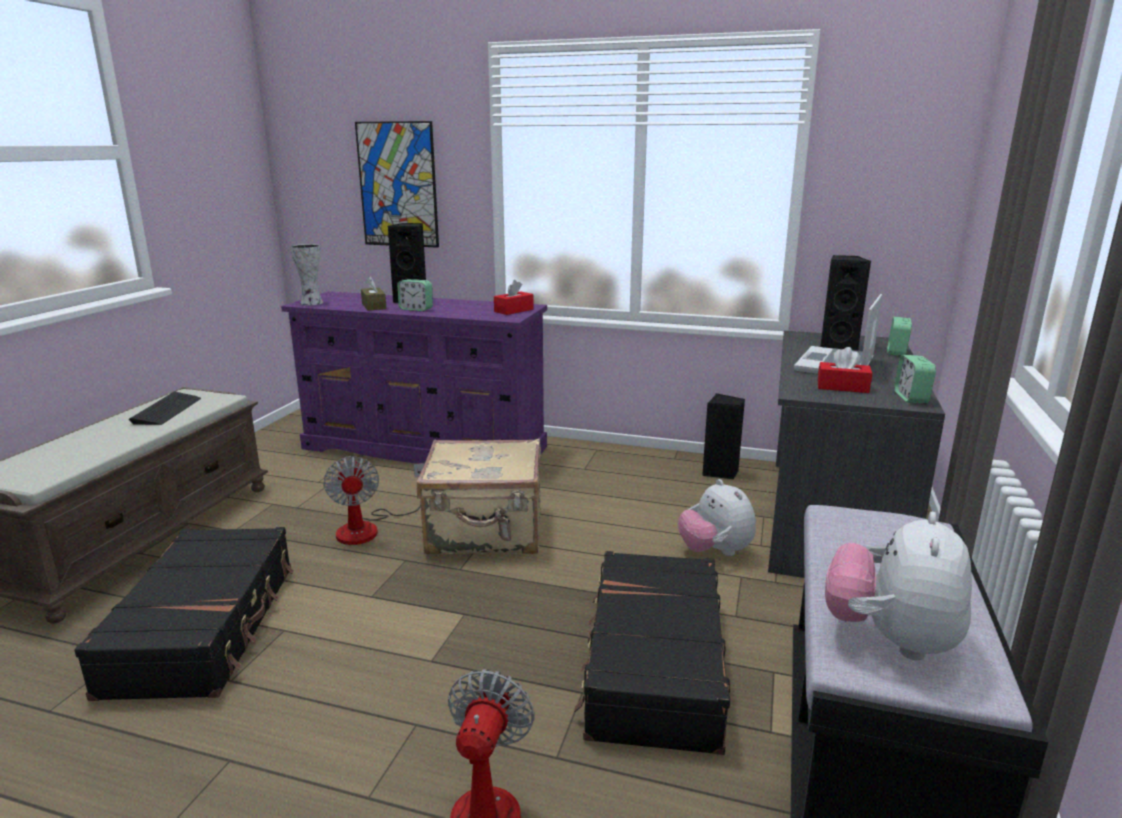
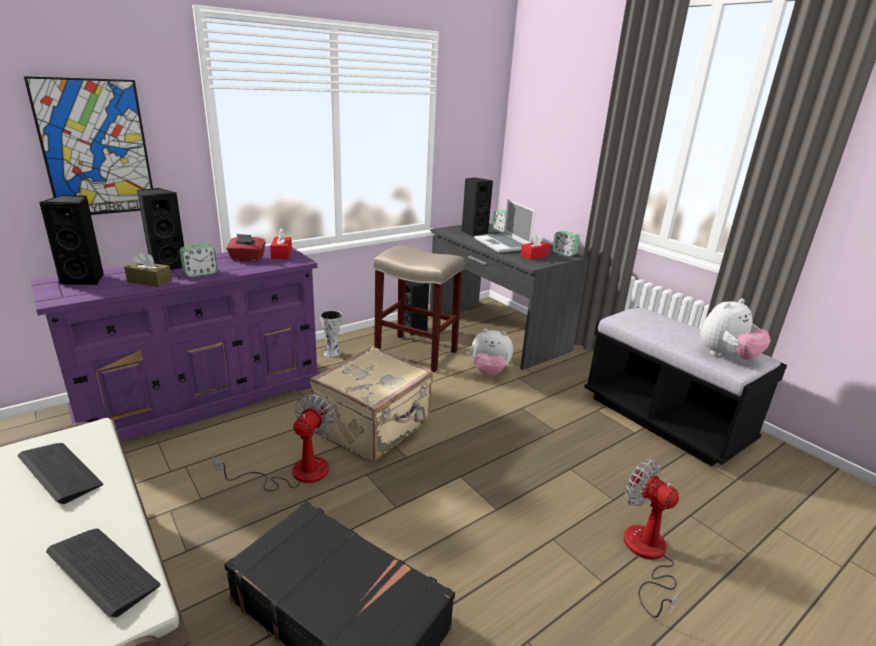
camera: 55 degrees left, 5 degrees up
vase [290,244,323,305] -> vase moved to [320,310,342,357]
fan [323,456,424,545] -> fan turned 90 degrees counterclockwise [213,395,336,491]
black suitcase [574,551,730,755] -> none
plush toy [825,512,972,661] -> plush toy turned 90 degrees counterclockwise [700,299,770,360]
none -> black speaker [39,195,104,285]
none -> keyboard [46,529,161,617]
none -> red tissue box [226,234,266,261]
none -> beige stool [373,245,465,372]

